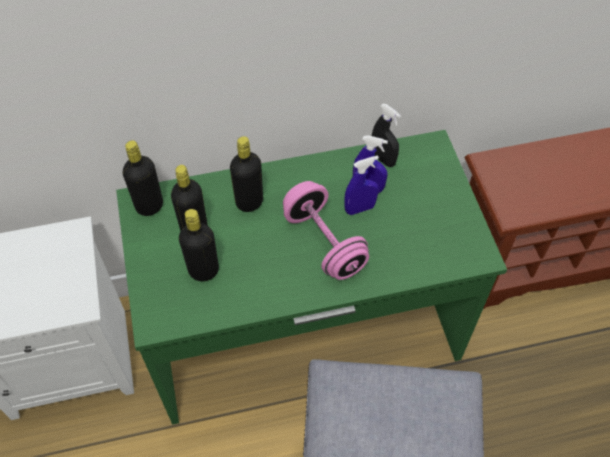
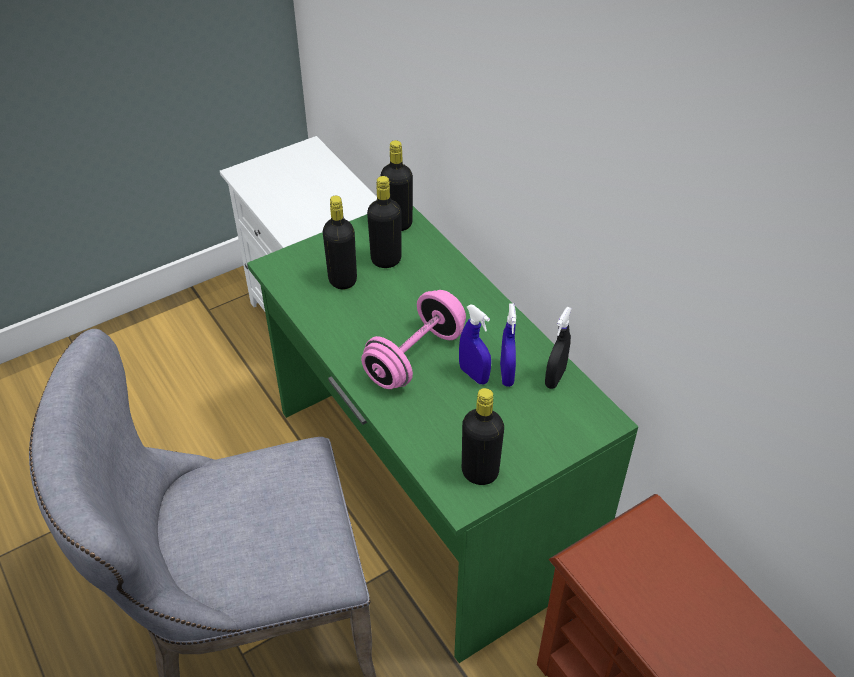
camera: 70 degrees right, 10 degrees down
black bottle [230,136,263,212] -> black bottle moved to [462,388,504,485]

